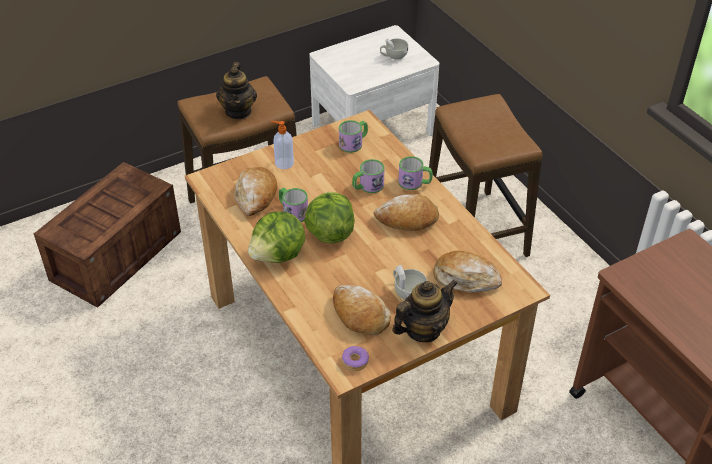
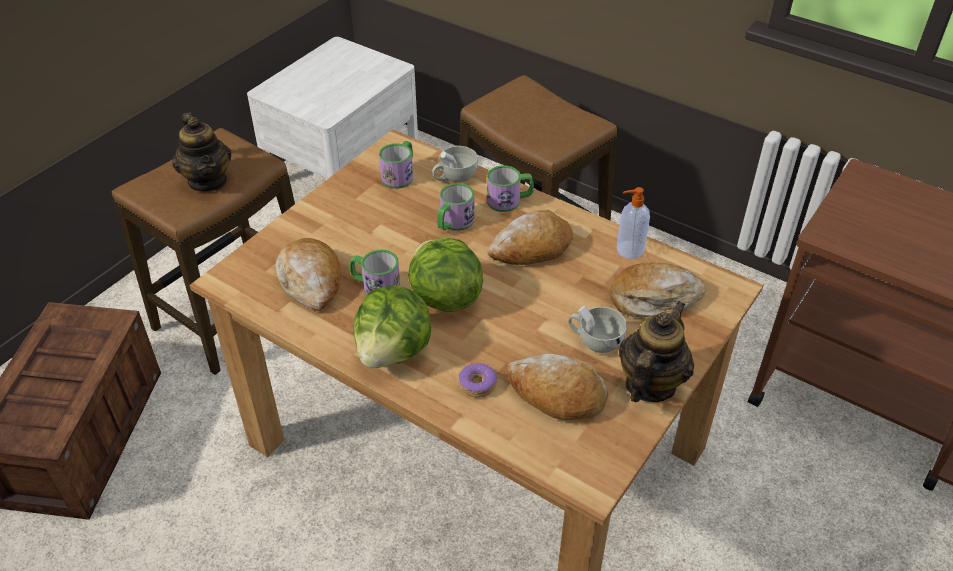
camera: 25 degrees left, 0 degrees up
soap dispenser [271,121,294,169] -> soap dispenser moved to [616,187,650,259]
donut [342,346,369,371] -> donut moved to [458,363,497,398]
white cup [380,38,408,60] -> white cup moved to [432,146,478,183]

